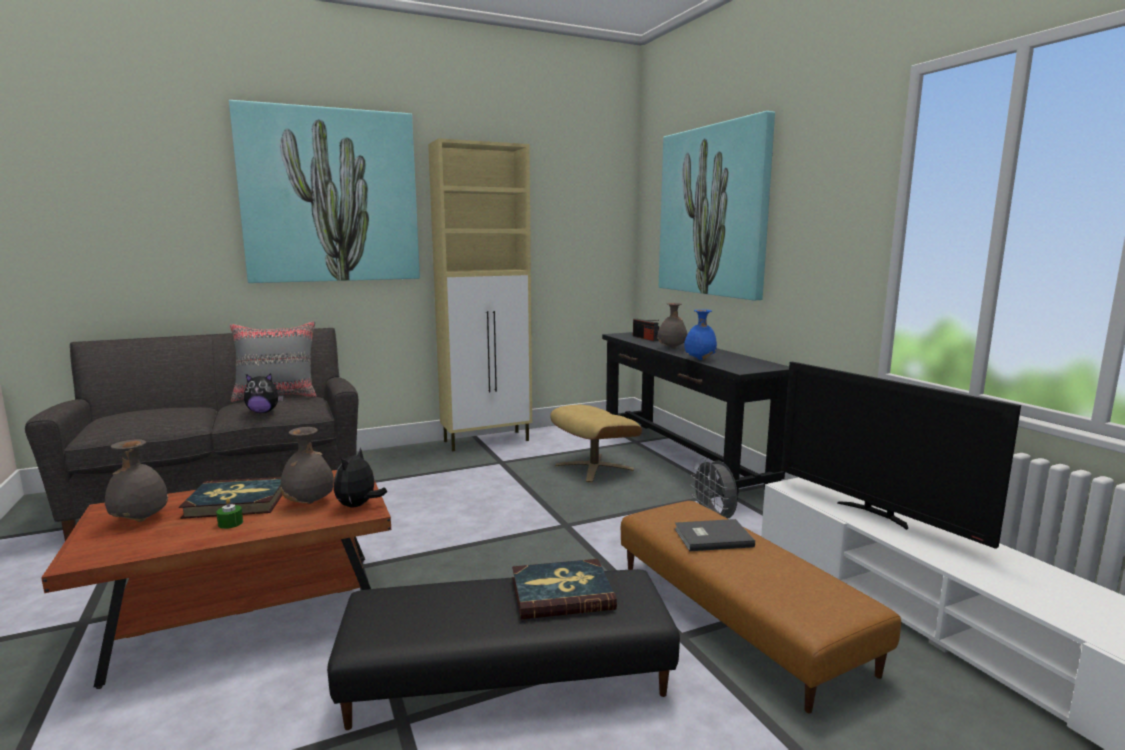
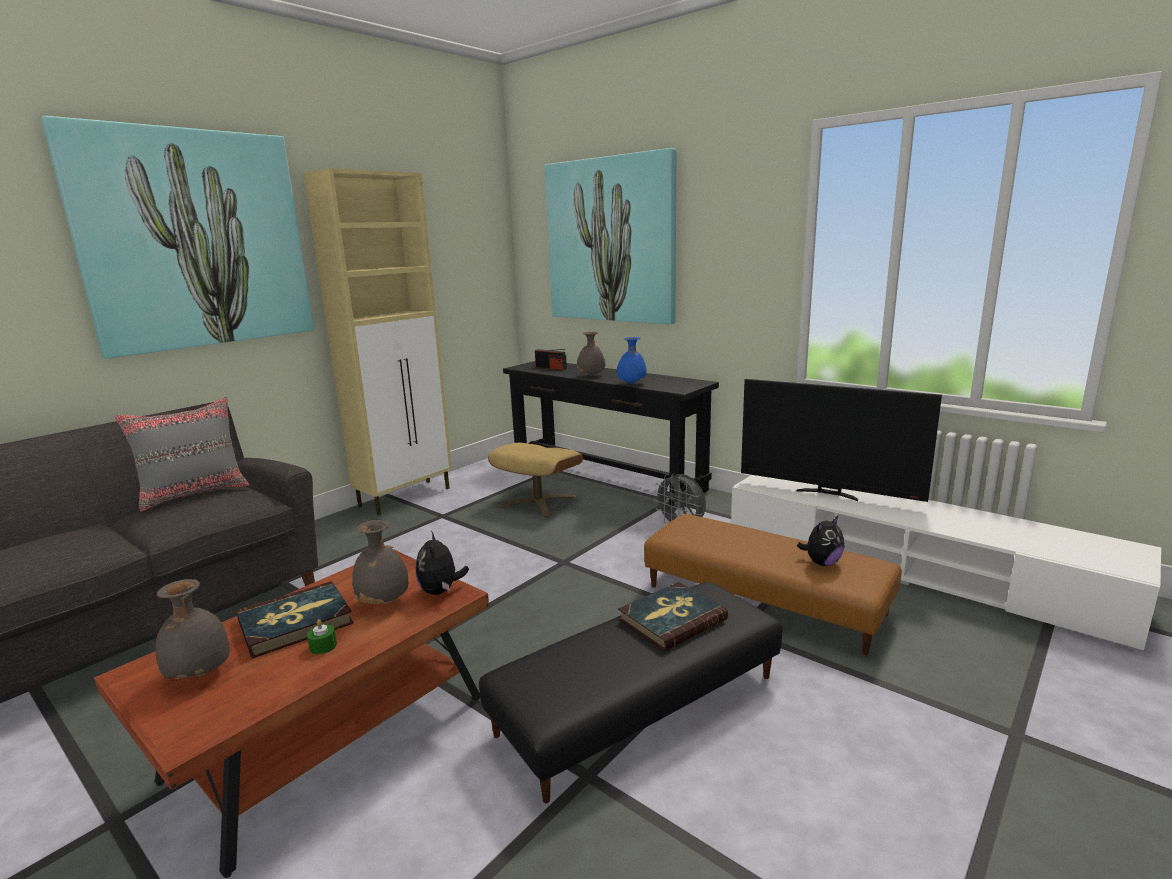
camera: 25 degrees left, 5 degrees up
plush toy [244,373,284,413] -> plush toy moved to [797,516,844,566]
grey book [675,519,755,551] -> none

